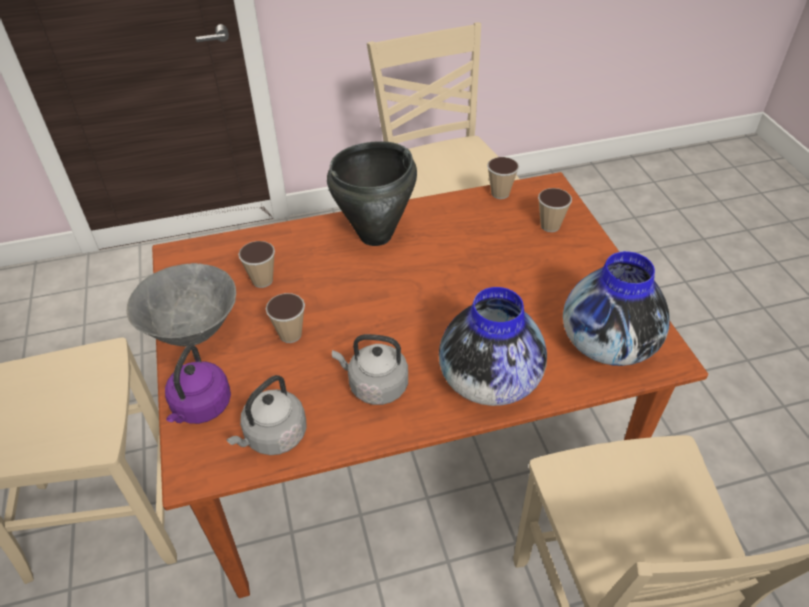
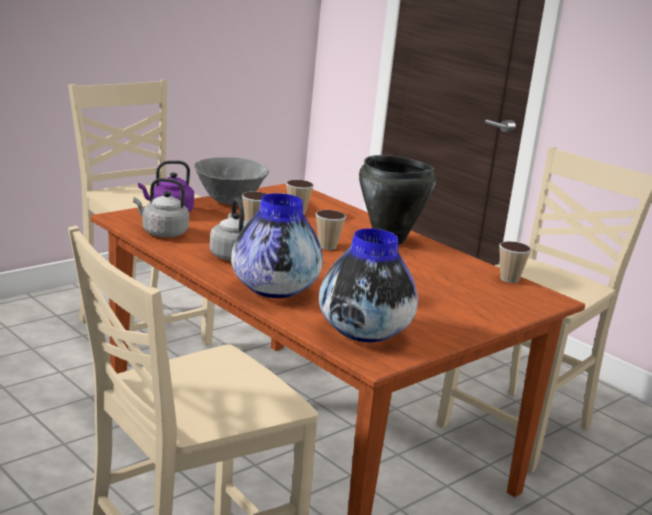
camera: 60 degrees right, 25 degrees down
cup [538,188,572,232] -> cup moved to [316,210,346,250]

